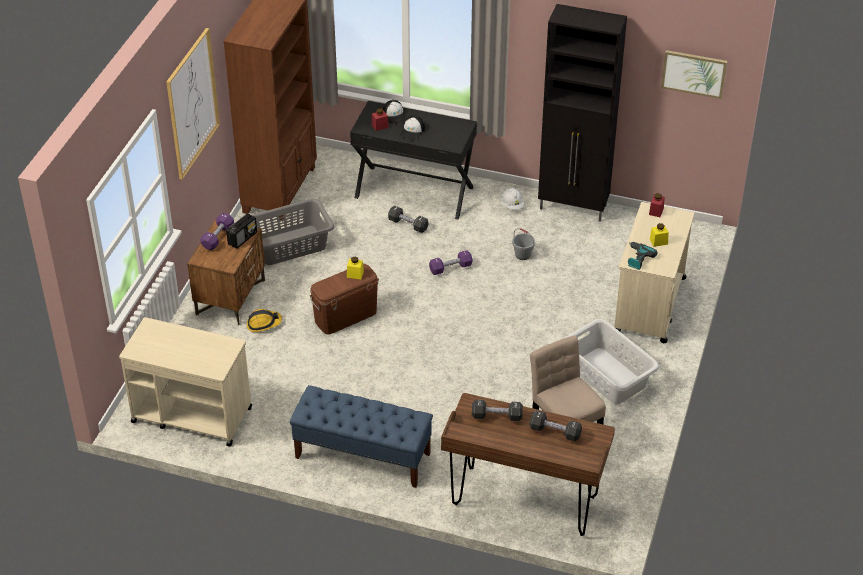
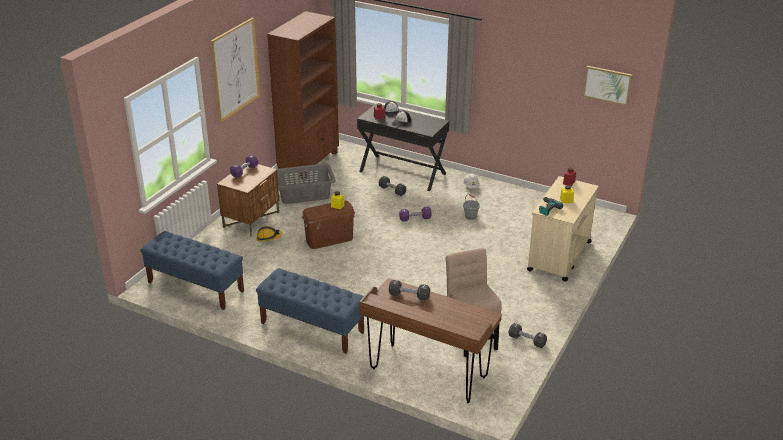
camera: 10 degrees right, 10 degrees down
beige cart [119,317,252,447] -> blue bench [140,231,244,310]
radio [226,214,257,248] -> none
black dumbbell [530,411,582,441] -> black dumbbell moved to [509,323,547,348]
black cabinet [538,4,627,222] -> none
grey laundry basket [565,319,659,404] -> none

